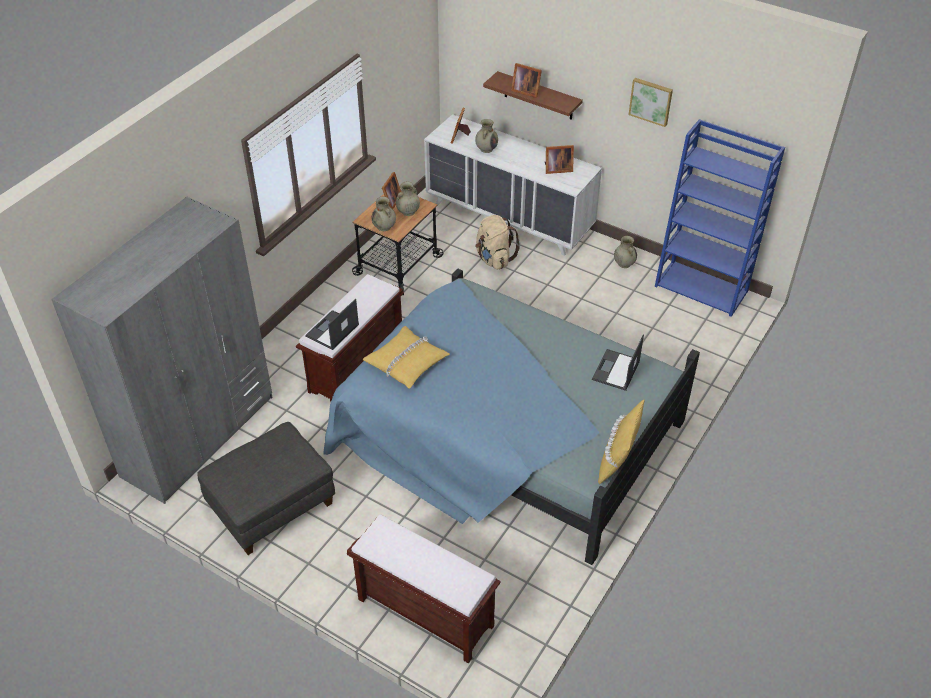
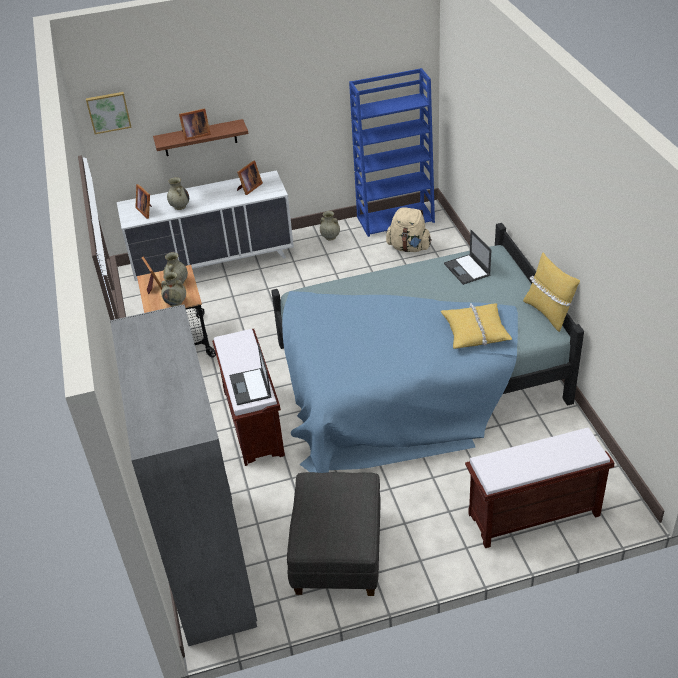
camera: 45 degrees left, 5 degrees down
yellow pillow [362,326,450,389] -> yellow pillow moved to [441,303,512,349]
beige backpack [475,215,520,270] -> beige backpack moved to [386,207,432,252]
picture [629,78,673,127] -> picture moved to [86,92,132,134]

